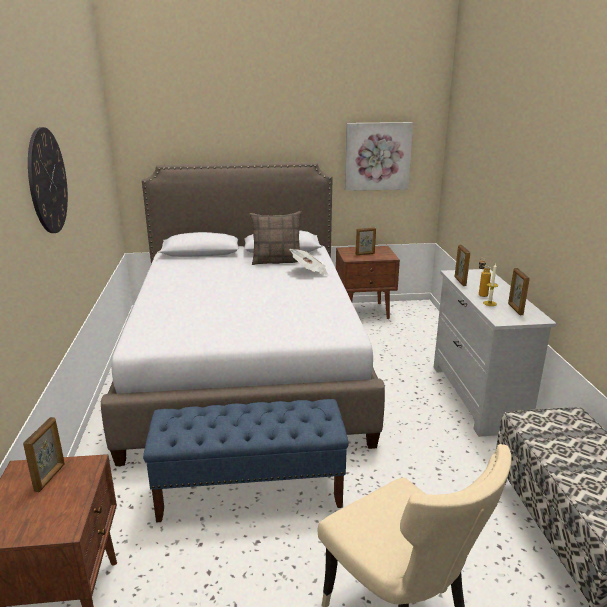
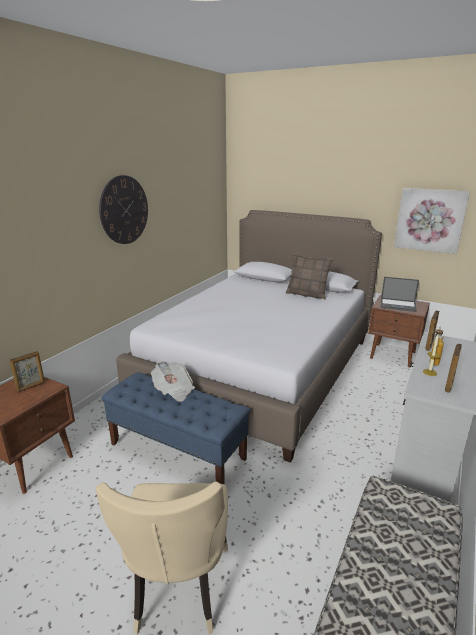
camera: 35 degrees right, 0 degrees up
newspaper [290,249,328,275] -> newspaper moved to [151,361,195,402]
picture frame [356,228,376,255] -> laptop [380,277,419,312]

